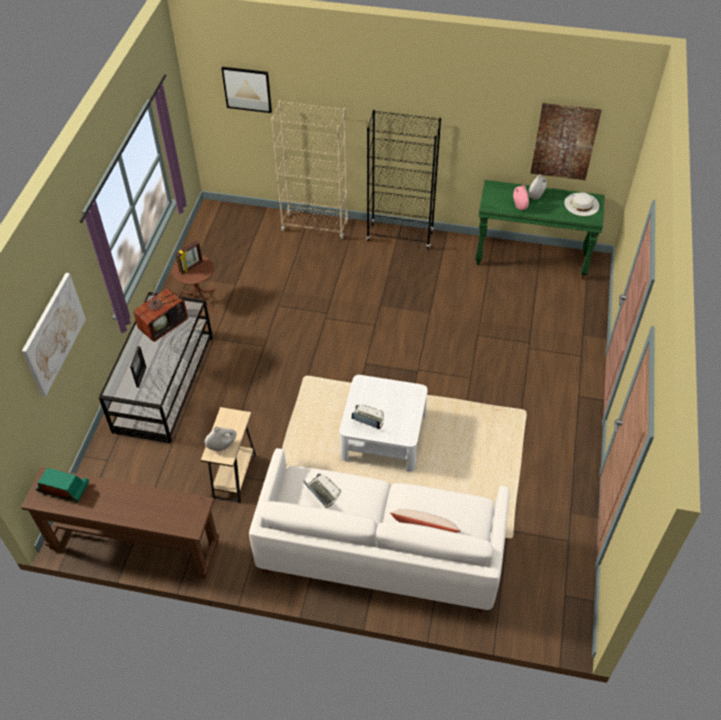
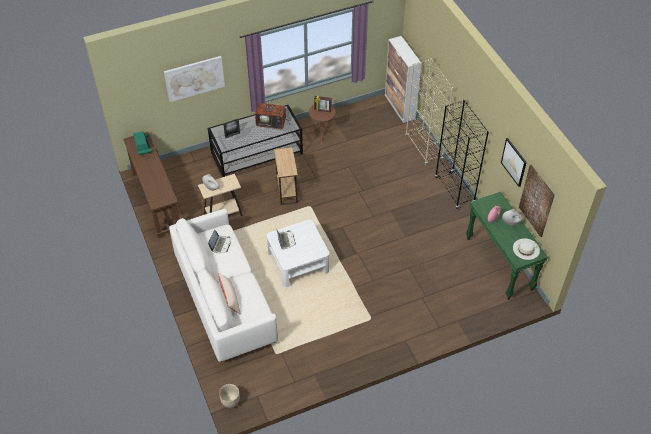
camera: 55 degrees right, 0 degrees up
picture [221,67,272,113] -> picture moved to [501,138,527,187]
none -> beige planter [219,384,240,408]
none -> brown side table [274,147,298,205]
none -> cabinet [385,36,422,123]

